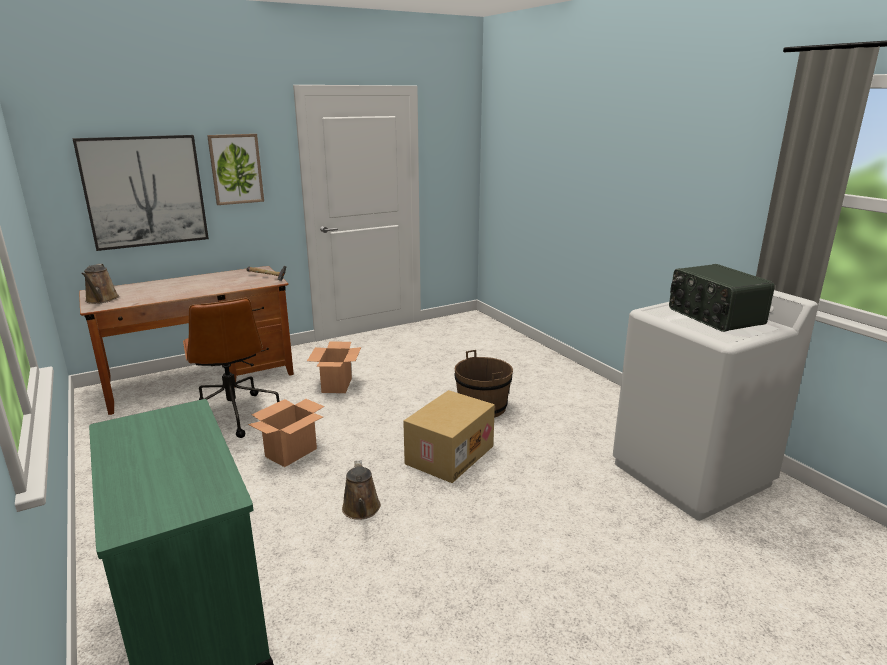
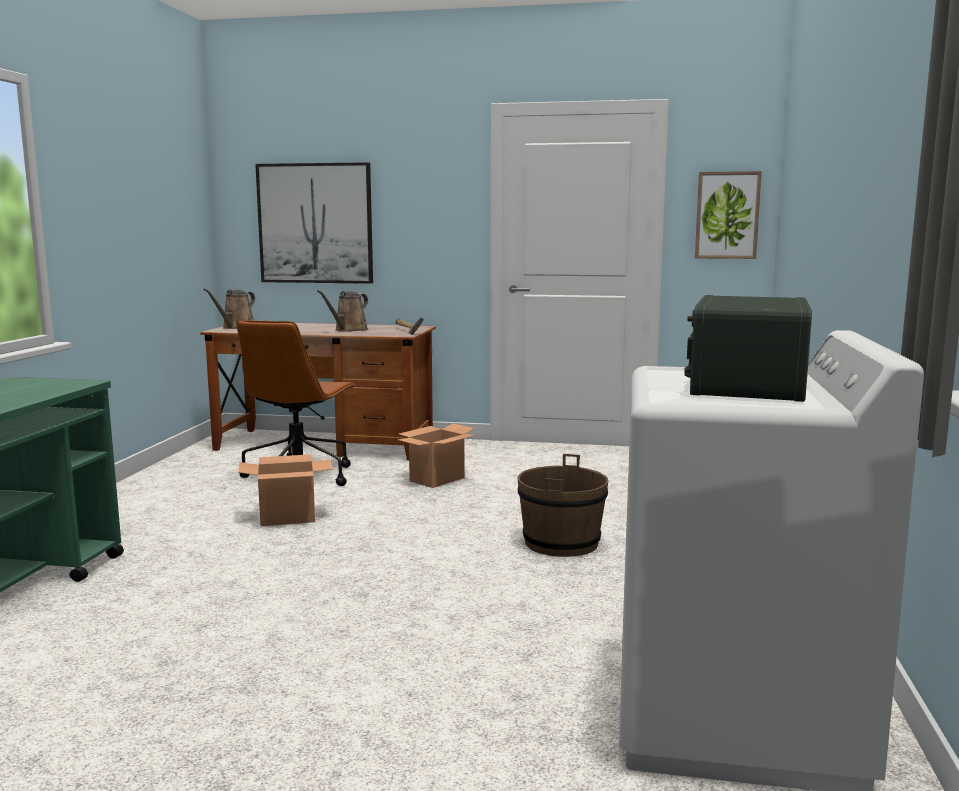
camera: 40 degrees right, 10 degrees down
picture [207,134,264,205] -> picture moved to [695,171,762,259]
brown watering can [342,460,381,520] -> brown watering can moved to [317,290,368,332]
cardboard box [403,390,495,483] -> none

